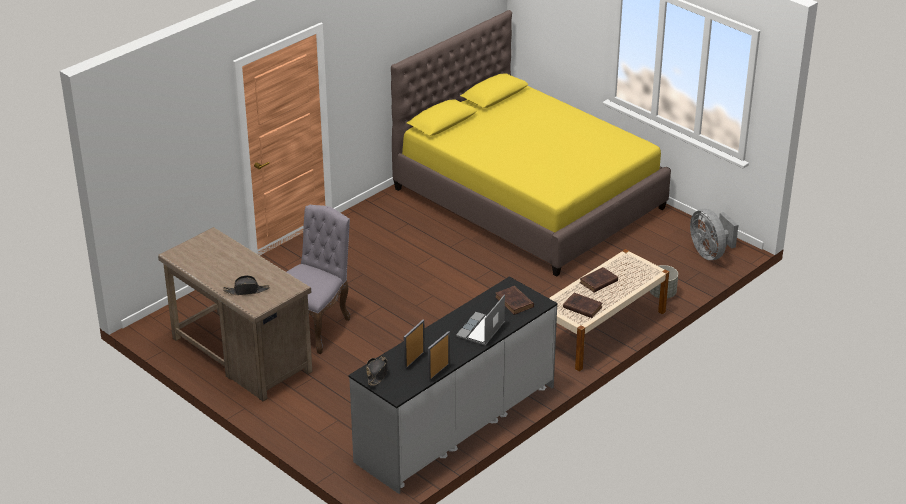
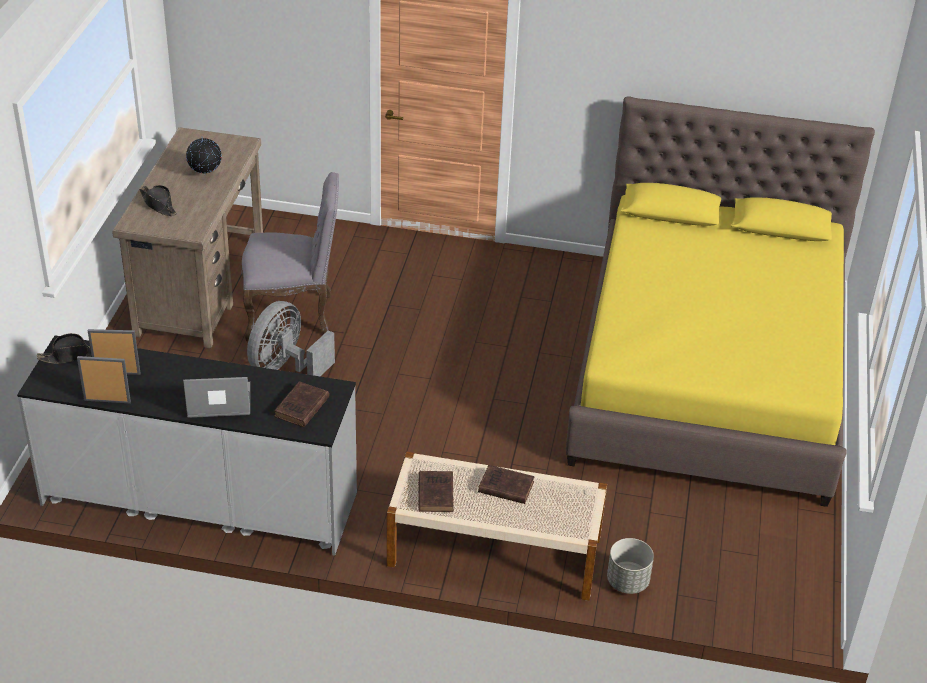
camera: 55 degrees right, 5 degrees up
grey fan [690,209,738,260] -> grey fan moved to [247,301,335,376]
none -> globe [186,137,222,175]

